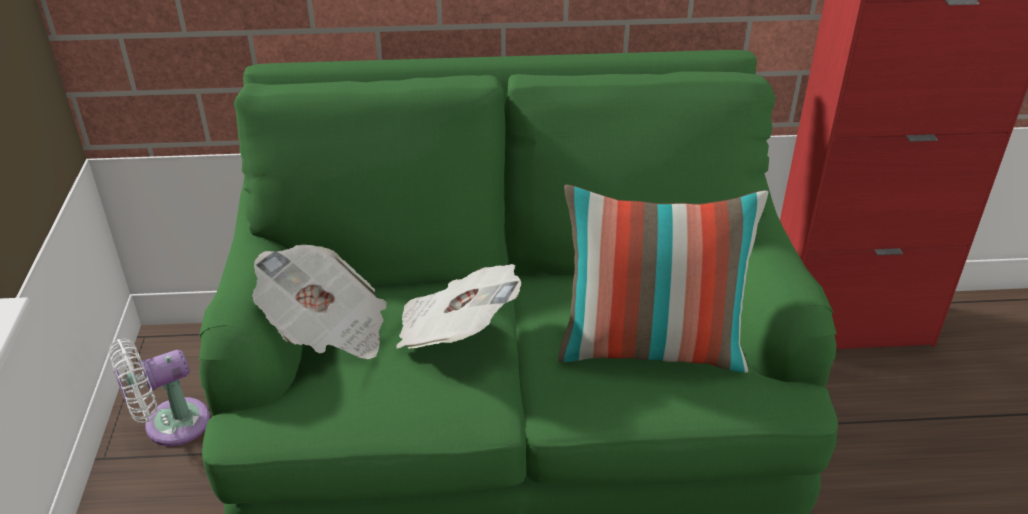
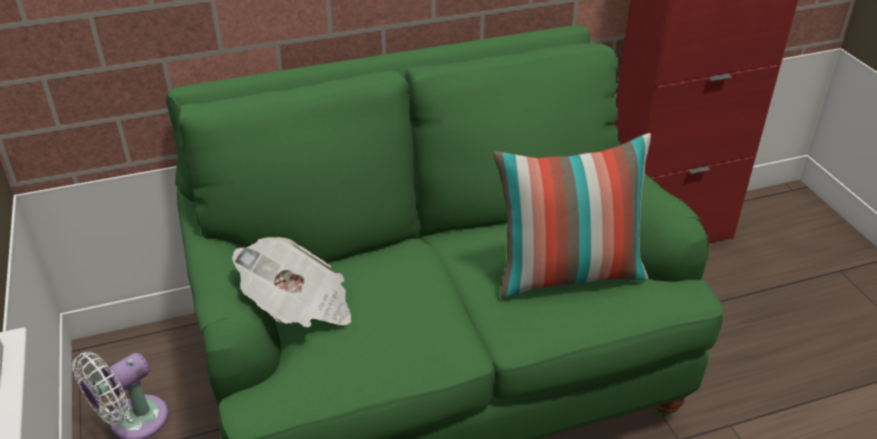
camera: 15 degrees left, 0 degrees up
newspaper [396,264,521,349] -> none

